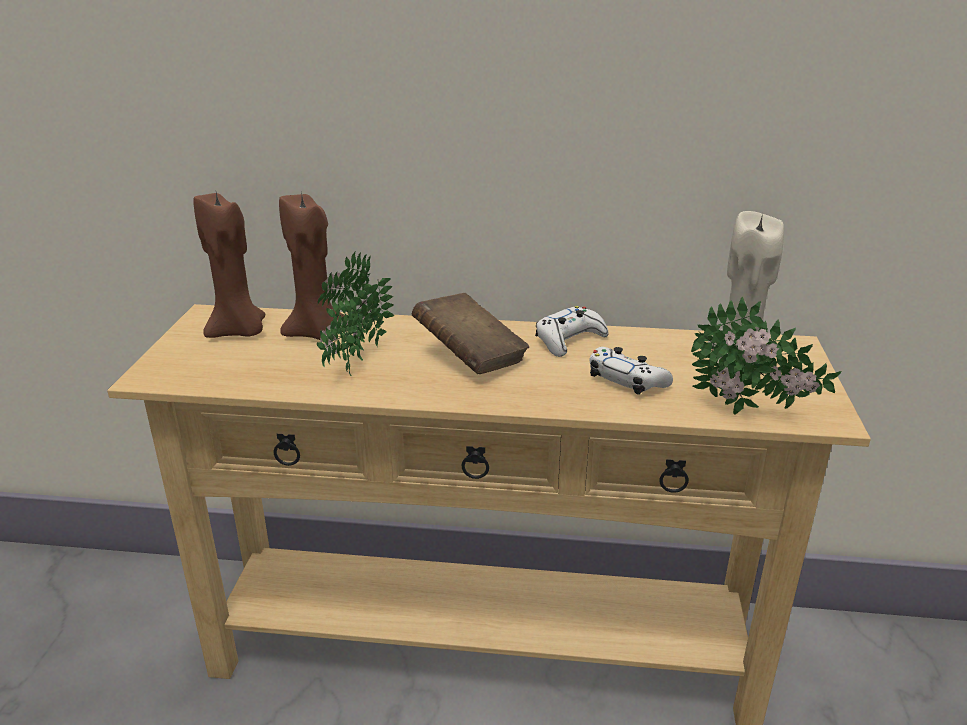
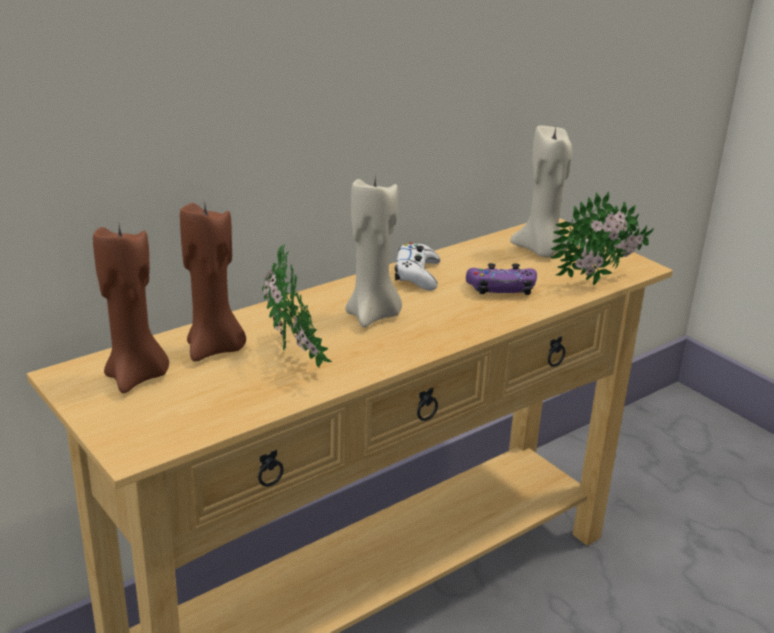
camera: 45 degrees left, 0 degrees up
brown book [412,293,529,374] -> beige candle [345,176,402,327]
white game controller [590,347,673,395] -> purple game controller [466,263,537,295]

